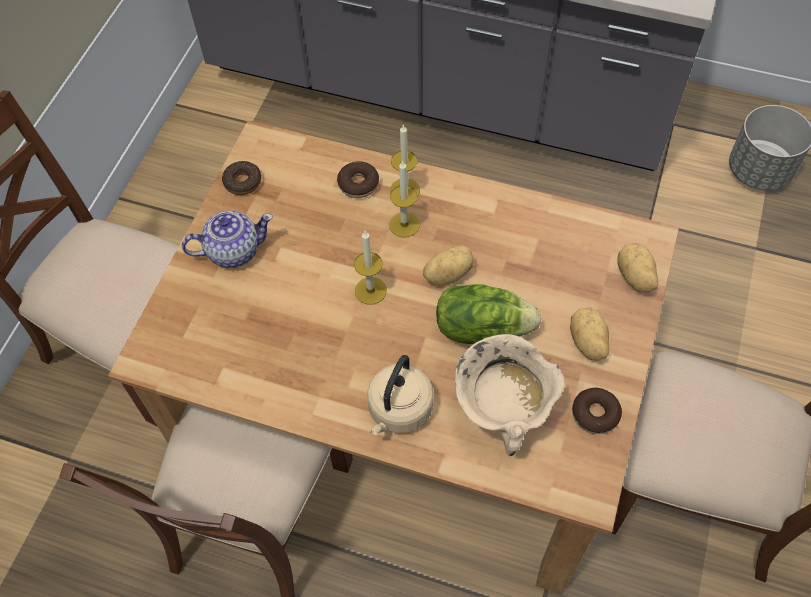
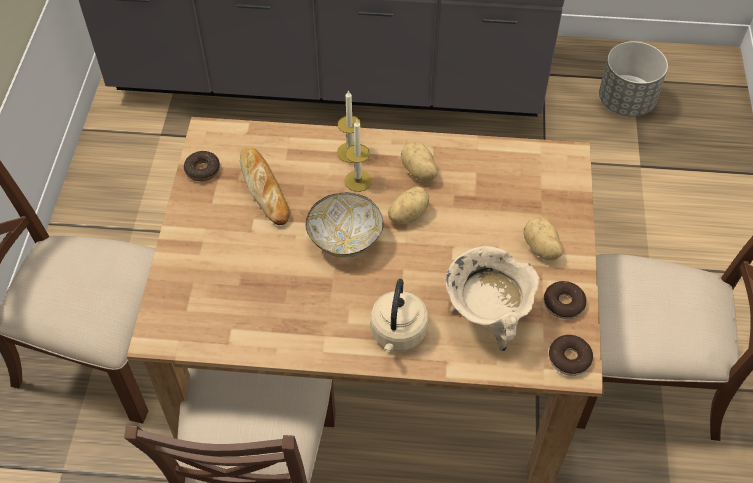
camera: 15 degrees left, 5 degrees down
teapot [182,211,273,268] -> none
donut [337,161,379,198] -> donut moved to [549,335,593,376]
candle [354,231,387,305] -> bowl [306,192,383,258]
lettuce [436,284,541,344] -> none
potato [618,243,658,292] -> potato moved to [401,142,438,182]
none -> bread [240,148,290,225]

